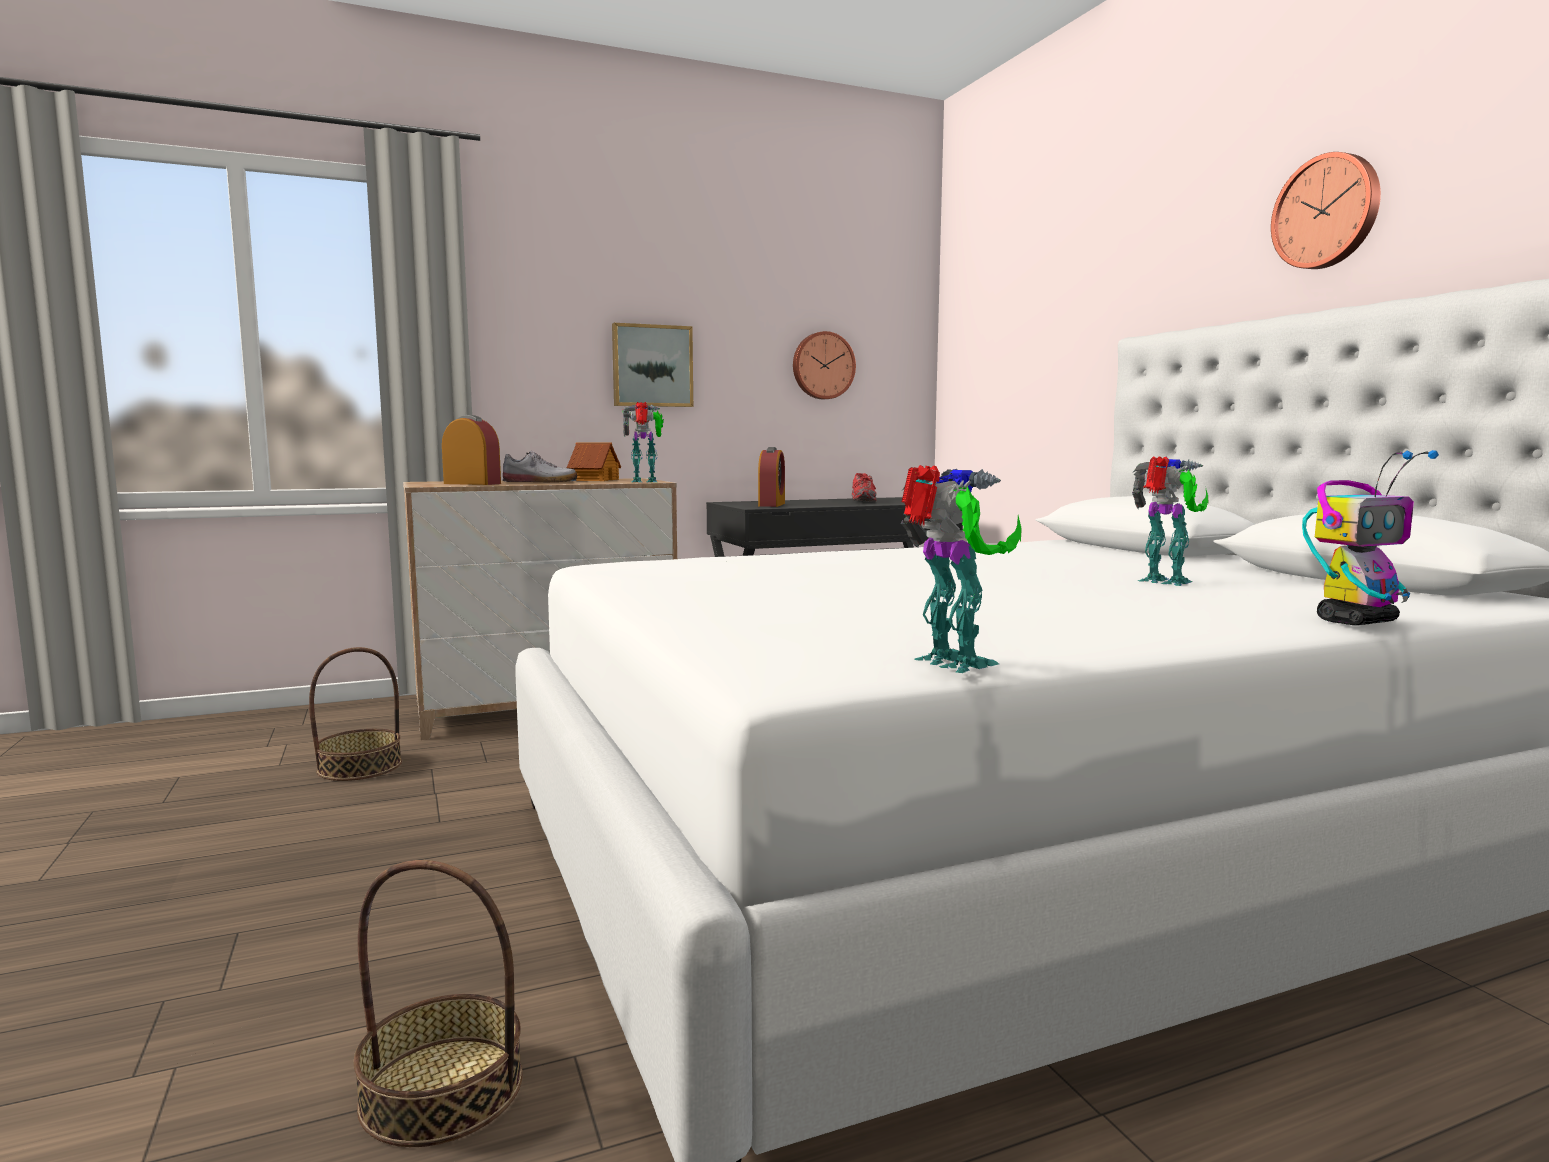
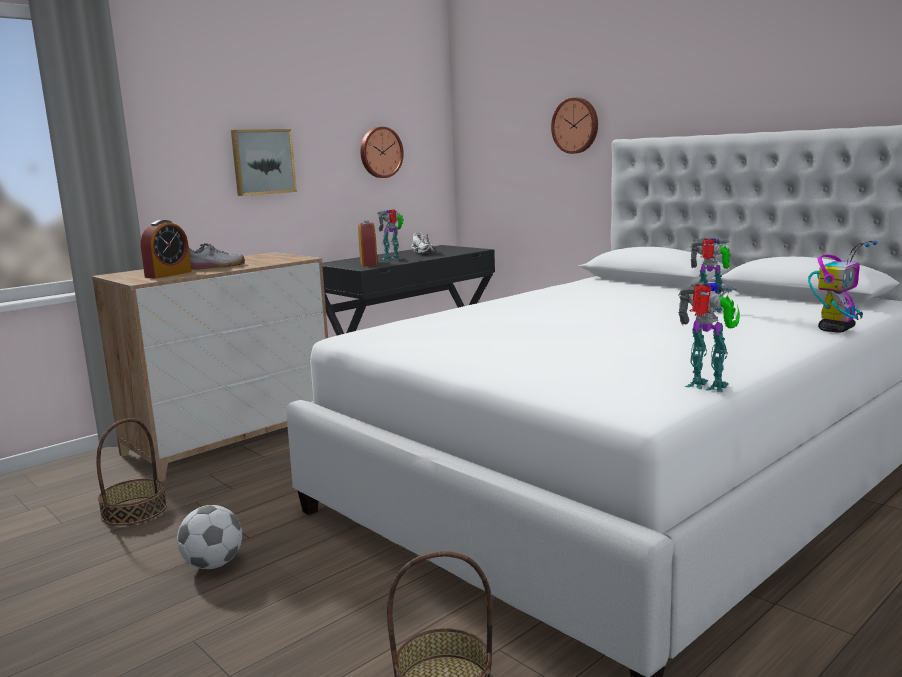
camera: 20 degrees left, 5 degrees up
alarm clock [442,415,501,485] -> alarm clock turned 120 degrees clockwise [140,220,192,279]
toy house [567,443,621,481] -> none
toy robot [622,402,664,482] -> toy robot moved to [378,209,404,260]
red shoe [852,473,877,502] -> white shoe [411,232,436,254]
wall clock [1271,152,1381,269] -> wall clock moved to [551,98,598,154]
none -> football [177,505,242,569]

